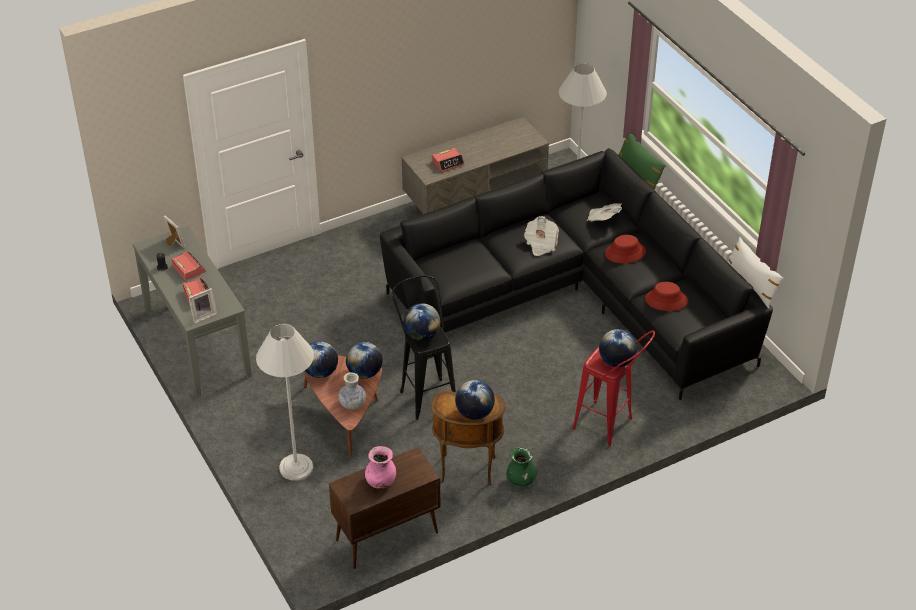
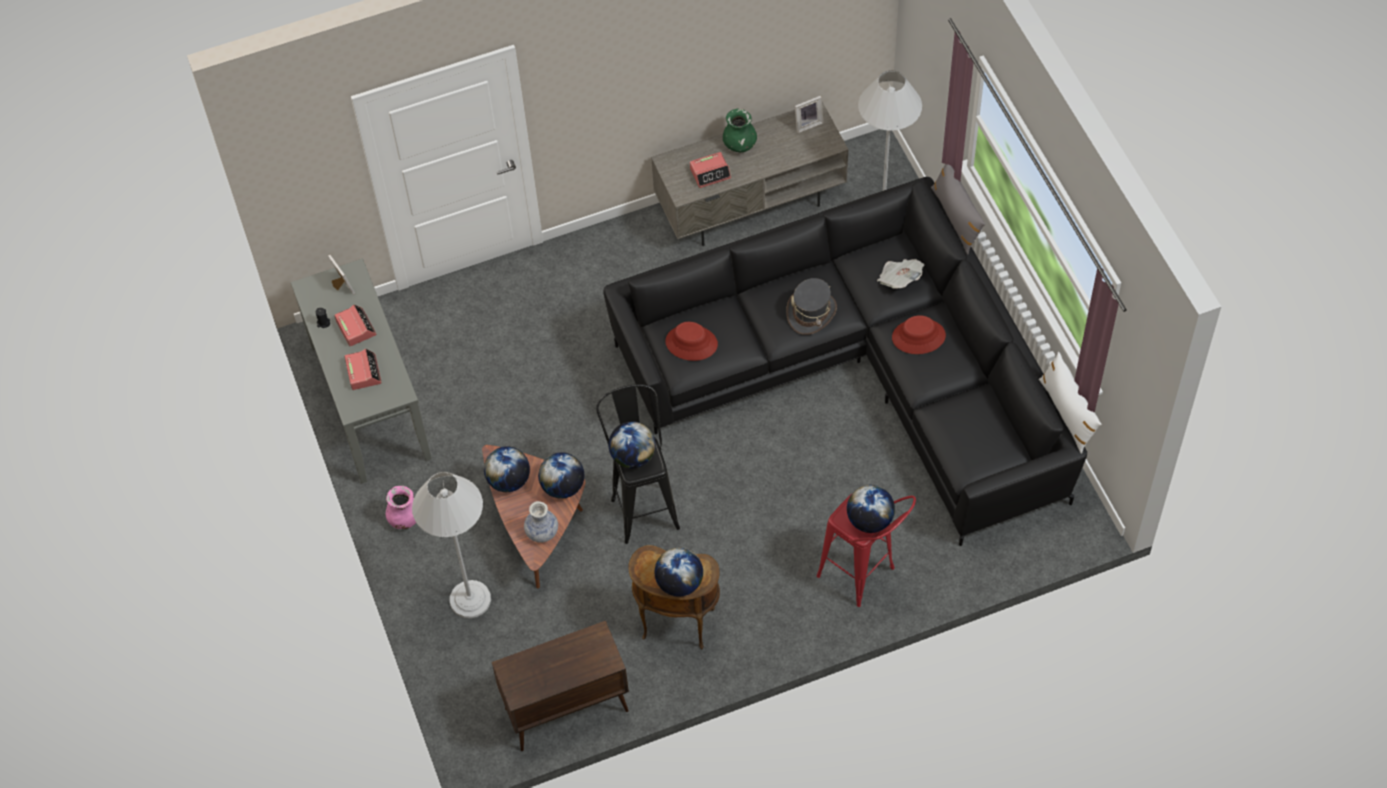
camera: 10 degrees right, 15 degrees up
picture frame [188,288,217,323] -> picture frame moved to [795,96,823,133]
pink vase [365,446,396,488] -> pink vase moved to [386,486,416,529]
green vase [507,447,537,486] -> green vase moved to [723,109,757,152]
newspaper [524,216,559,256] -> grey hat [786,278,837,335]
green pillow [618,134,666,190] -> grey pillow [931,164,985,255]
red hat [645,282,688,311] -> red hat moved to [665,322,718,361]

